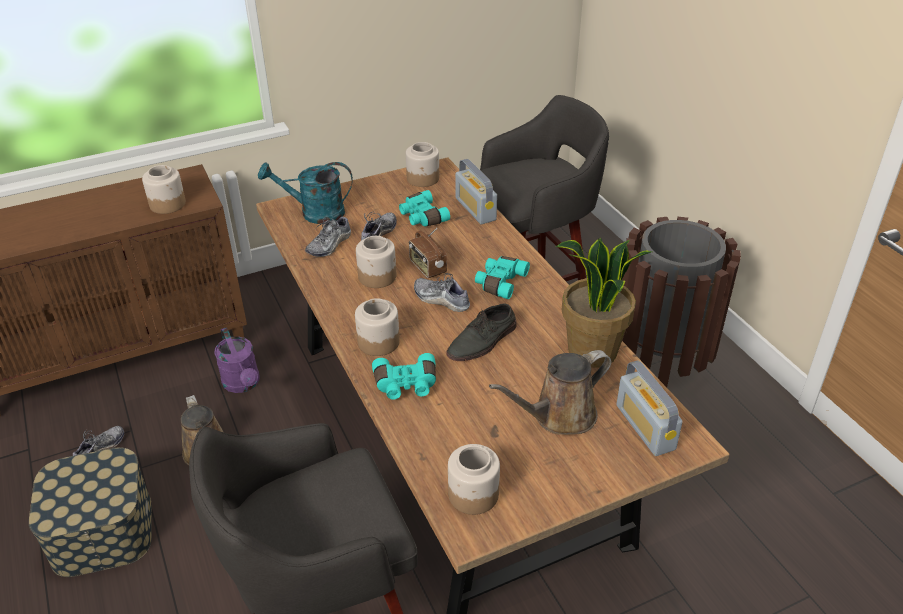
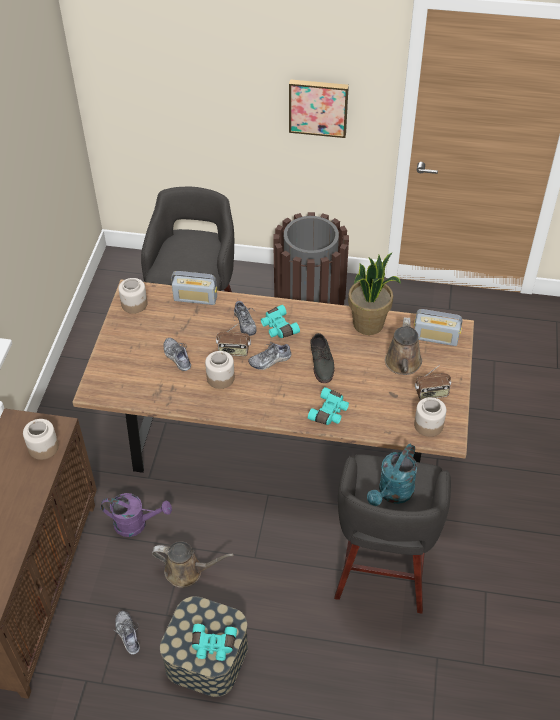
camera: 55 degrees left, 10 degrees up
turquoise watering can [258,162,353,224] -> turquoise watering can moved to [367,444,417,506]
shoe [305,216,351,257] -> shoe moved to [234,301,256,336]
jar [355,298,400,356] -> none
turquoise binoculars [399,190,450,227] -> turquoise binoculars moved to [192,624,237,661]
none -> picture [289,79,349,138]
none -> radio [415,365,451,400]

